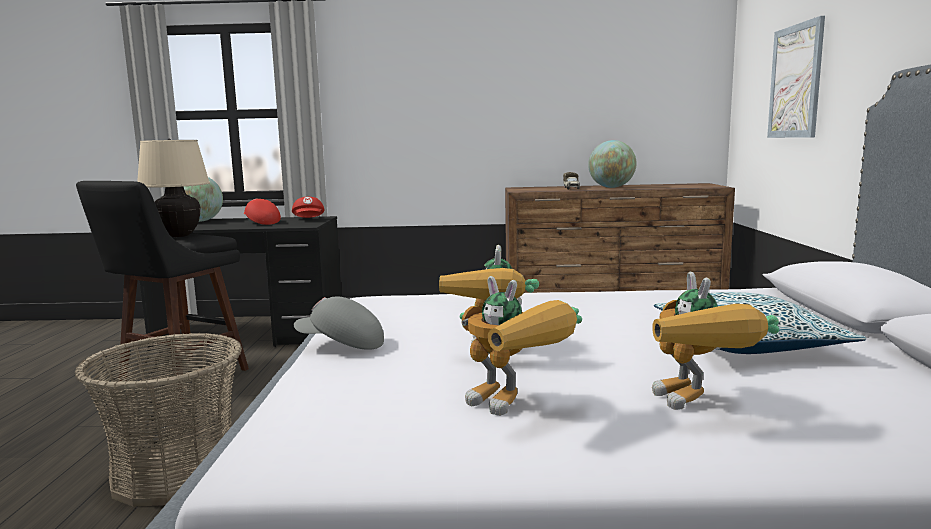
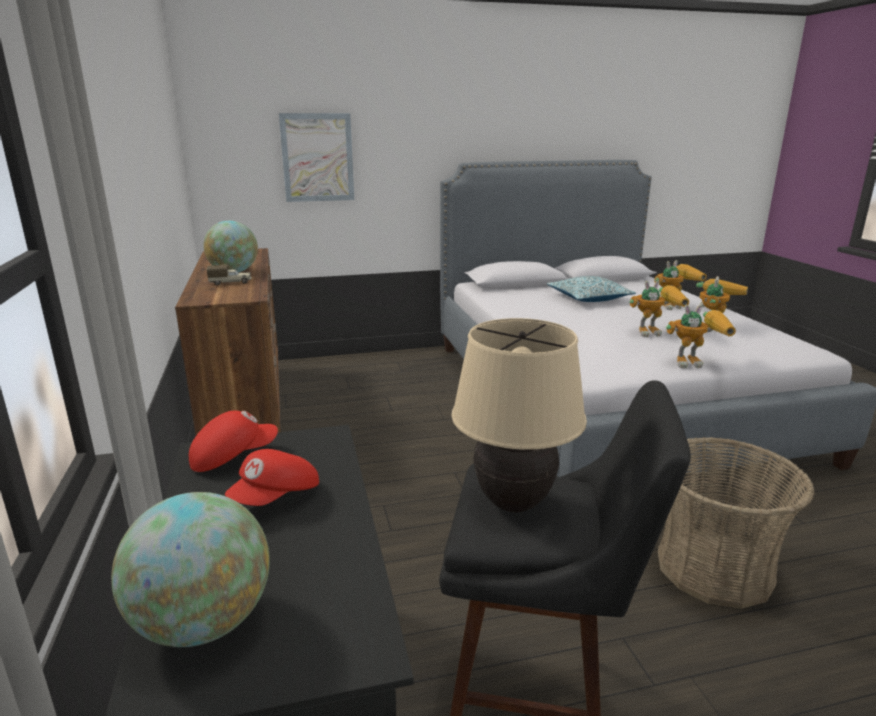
camera: 105 degrees left, 10 degrees up
grey cap [294,296,384,350] -> toy robot [666,304,736,369]

